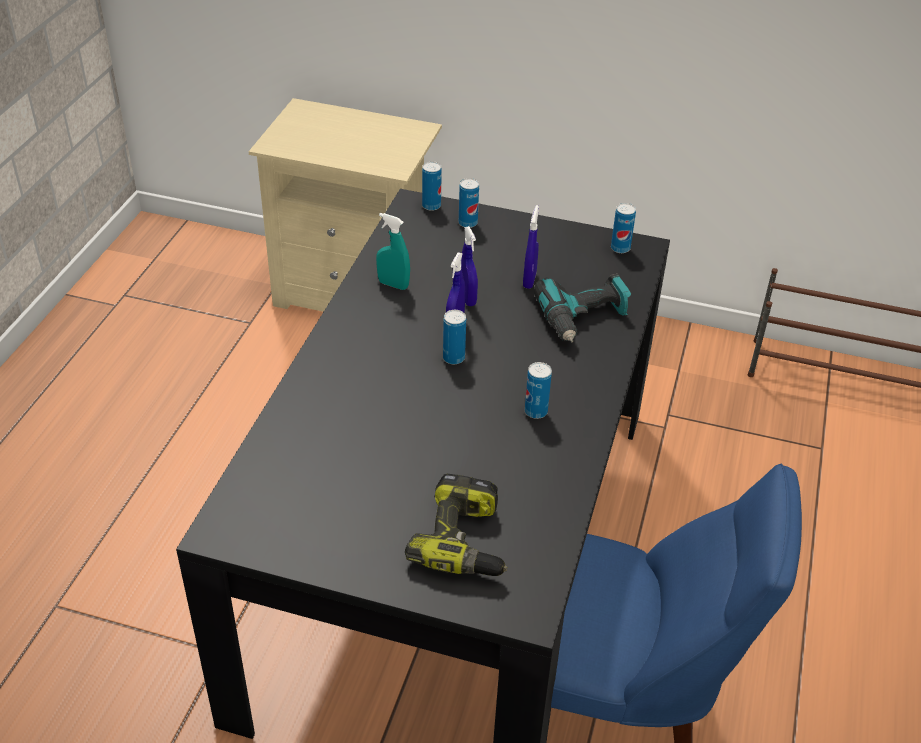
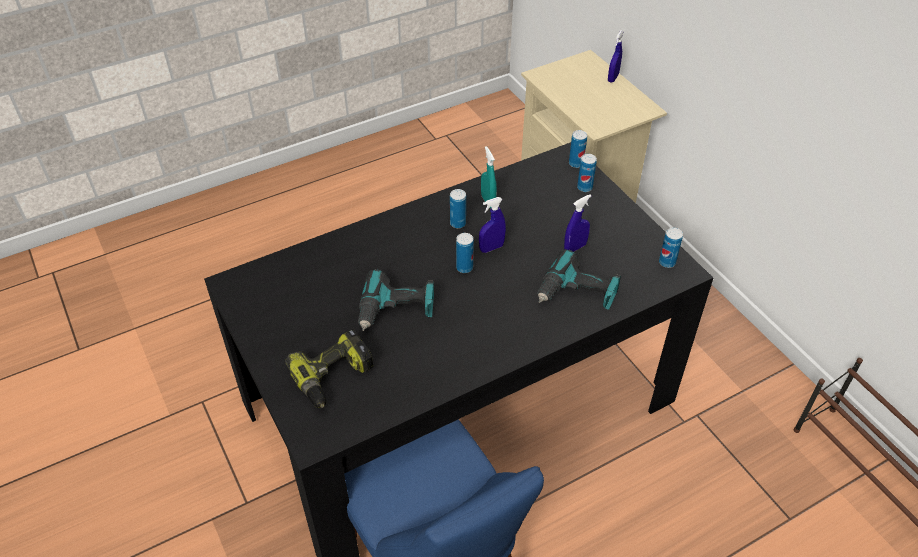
camera: 45 degrees right, 5 degrees up
blue spray bottle [461,226,478,306] -> blue spray bottle moved to [608,30,624,82]
can [525,362,552,419] -> can moved to [450,189,466,228]
none -> power drill [358,269,434,331]

